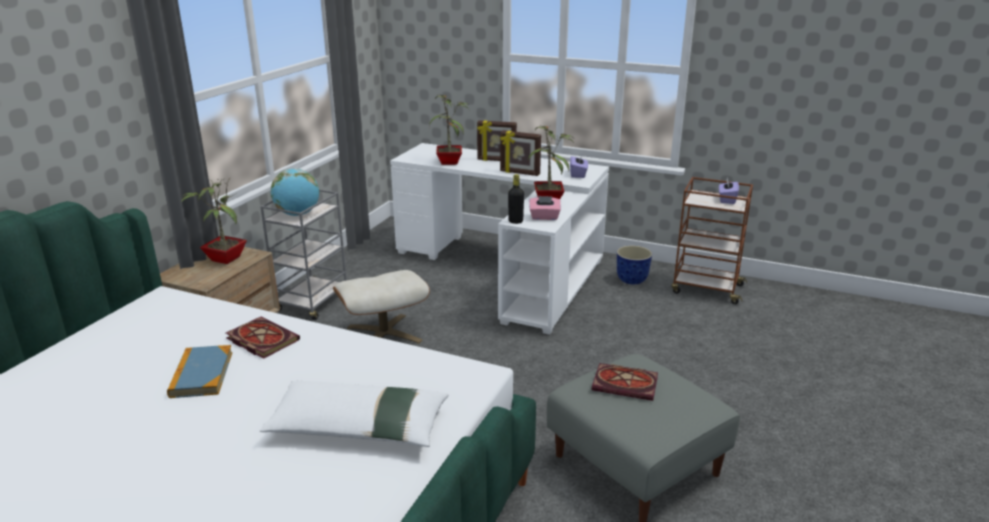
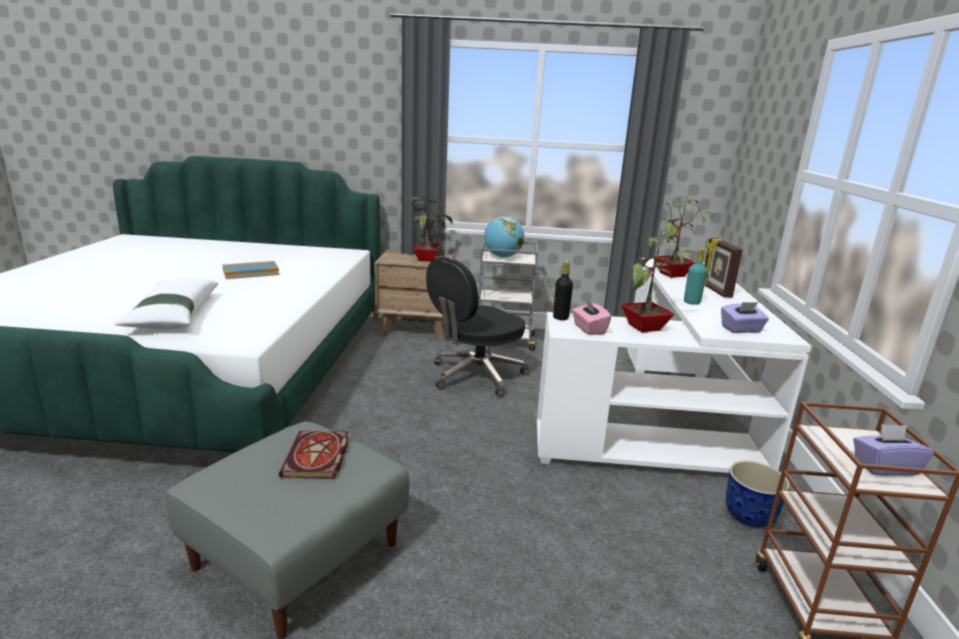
camera: 70 degrees right, 5 degrees down
book [226,316,300,359] -> none
beige ottoman [333,270,430,344] -> black office chair [426,257,529,398]
picture frame [500,130,541,176] -> turquoise bottle [684,249,707,305]

